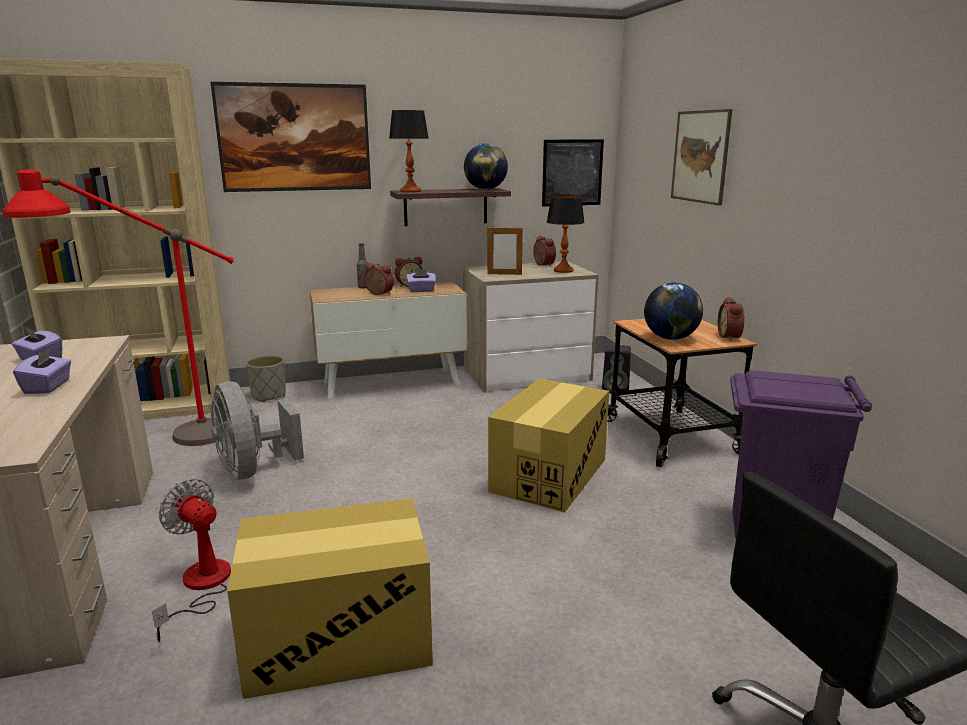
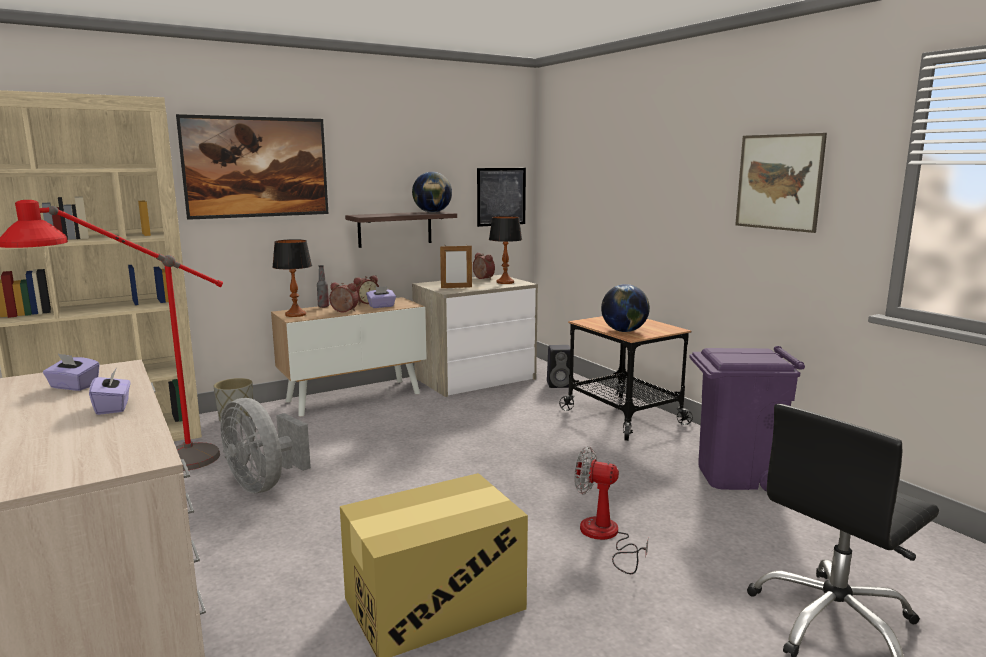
camera: 15 degrees left, 5 degrees down
fan [152,479,231,642] -> fan moved to [574,446,649,574]
table lamp [389,110,429,192] -> table lamp moved to [272,239,312,317]
cardboard box [488,378,609,512] -> none
picture [671,109,732,206] -> picture moved to [735,133,827,233]
alarm clock [718,297,745,341] -> none

